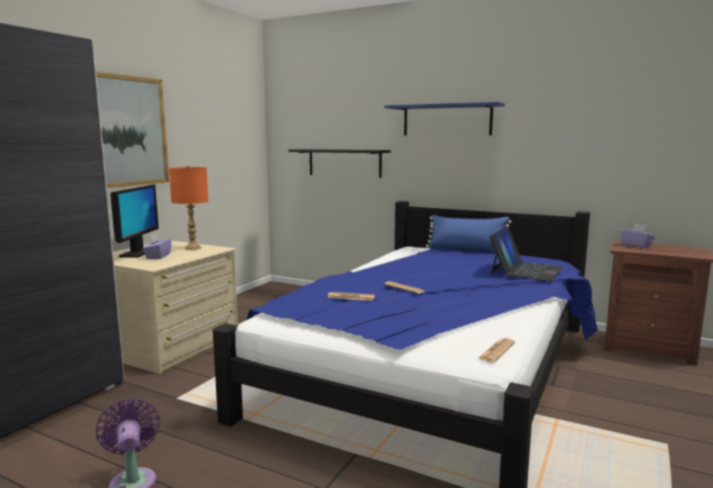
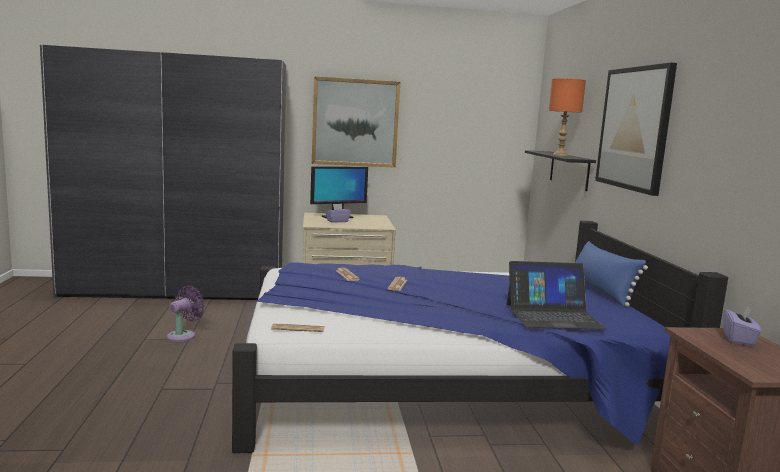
camera: 55 degrees right, 0 degrees up
orange table lamp [169,165,208,250] -> orange table lamp moved to [549,77,586,156]
blue shelf [384,102,505,136] -> picture [595,63,677,196]

